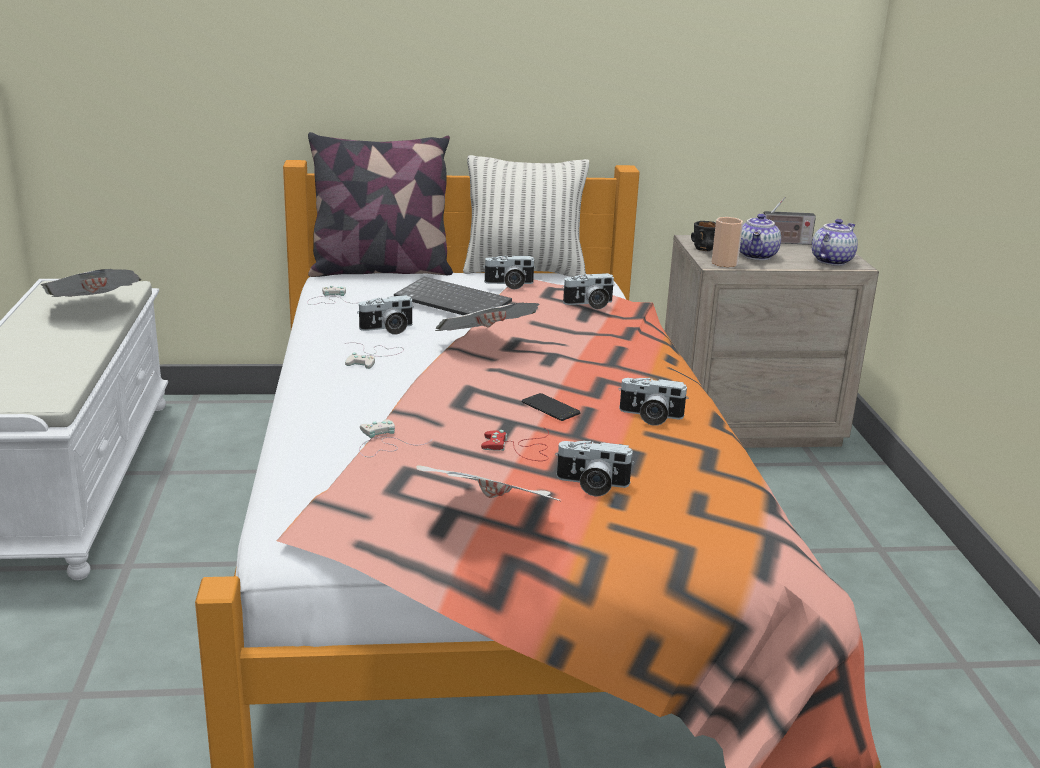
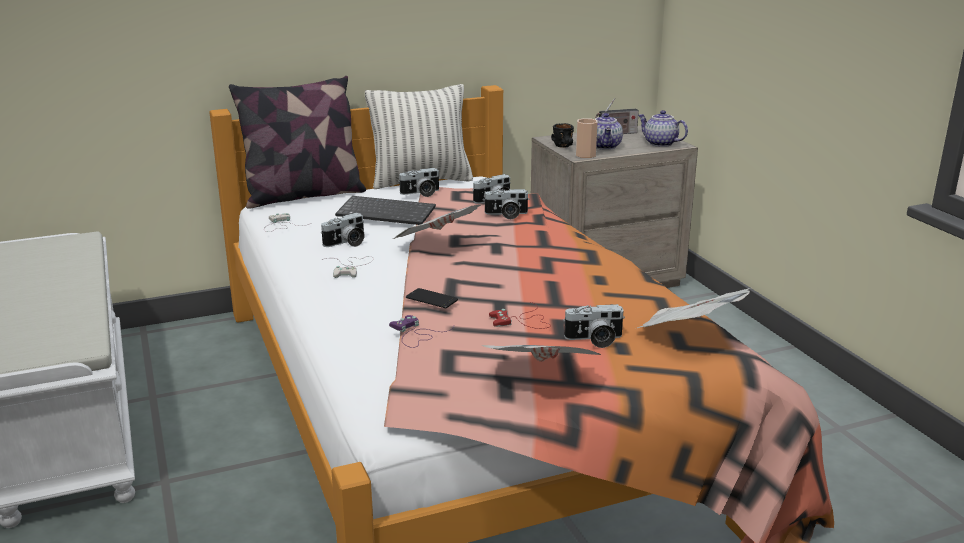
camera: 15 degrees left, 0 degrees up
newspaper [41,269,141,297] -> newspaper moved to [637,288,750,328]
white game controller [359,419,432,457] -> purple game controller [389,315,454,348]
phone [521,393,580,421] -> phone moved to [406,288,458,308]
camera [619,378,689,426] -> camera moved to [483,189,530,219]
teapot [812,219,858,266] -> teapot turned 75 degrees counterclockwise [638,110,688,147]

